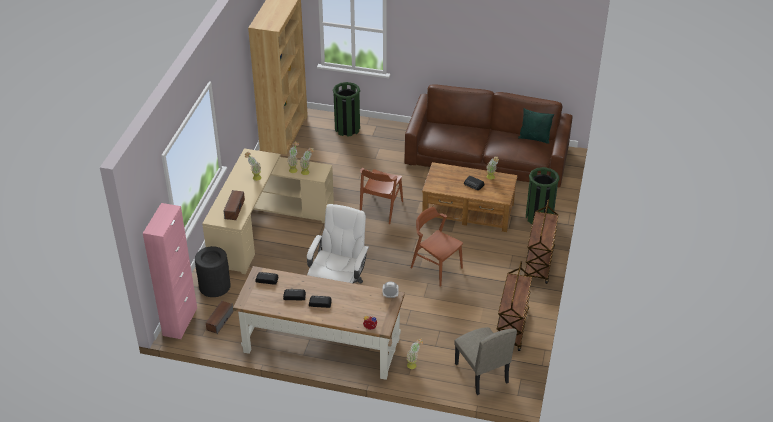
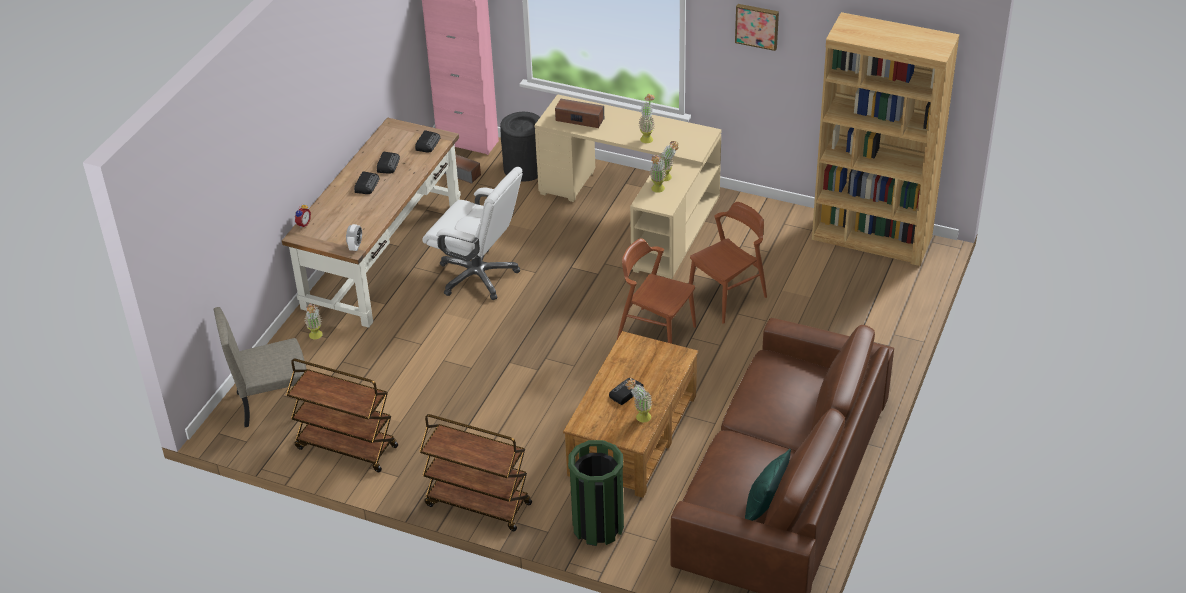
camera: 100 degrees right, 0 degrees up
green trash can [333,82,360,137] -> none
brown chair [411,207,463,287] -> brown chair moved to [689,202,767,324]
none -> picture [735,4,779,51]

